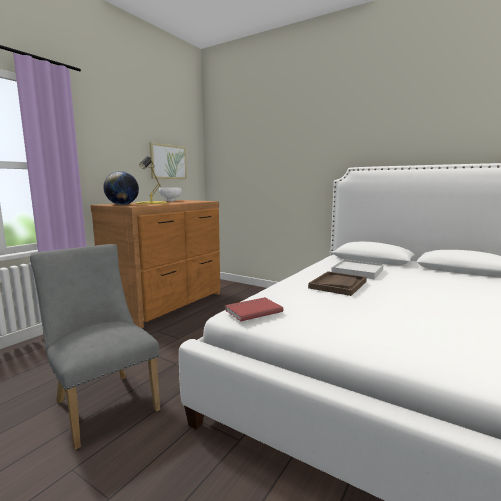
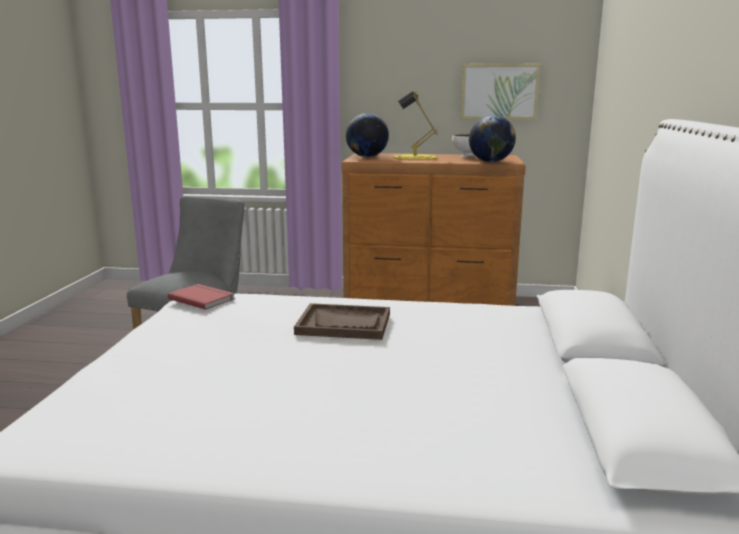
camera: 65 degrees right, 5 degrees up
white tray [331,260,384,279] -> none
none -> globe [469,115,516,162]

